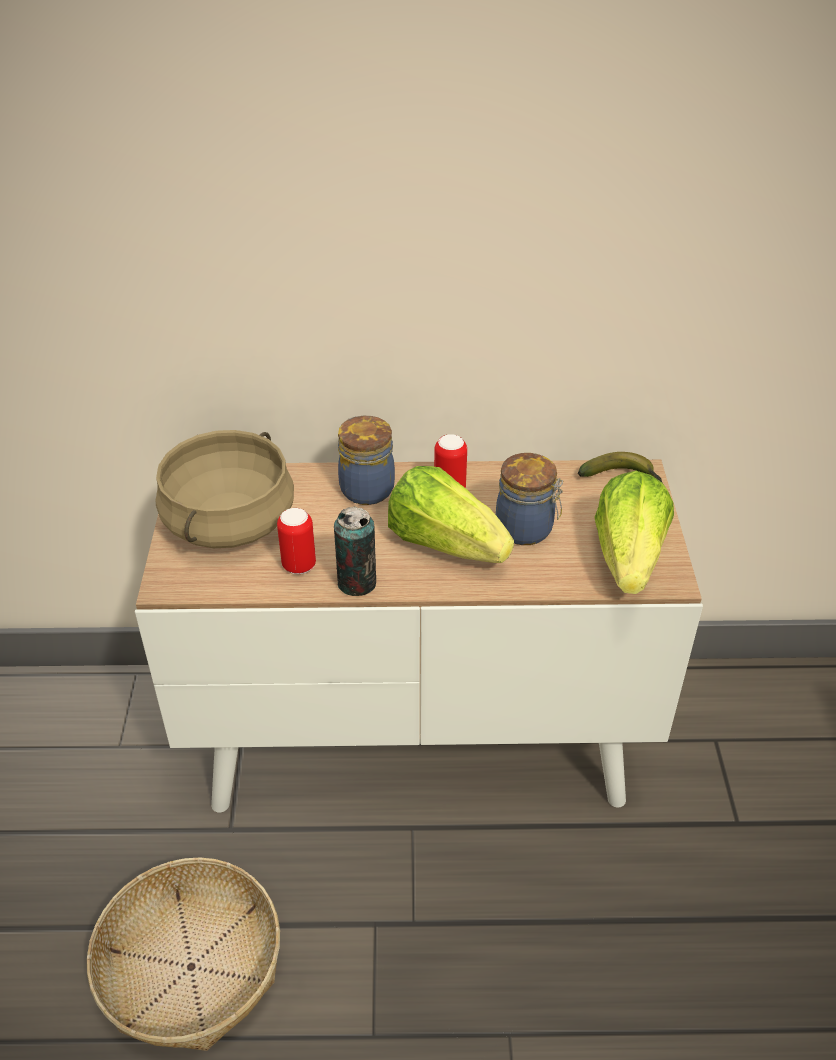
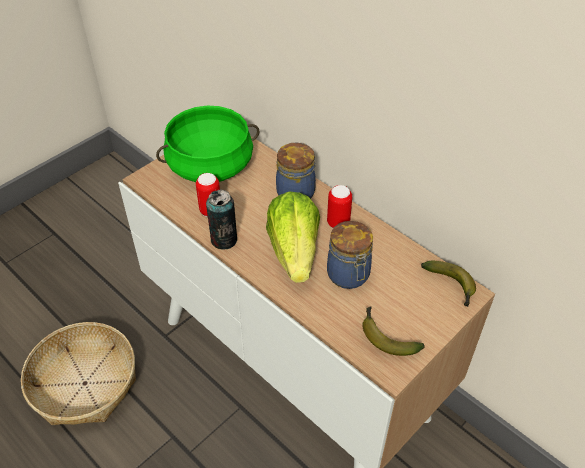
camera: 45 degrees right, 5 degrees up
beige cooking pot [155,430,294,548] -> green cooking pot [156,106,260,182]
lettuce [594,471,674,594] -> banana [362,306,425,356]

